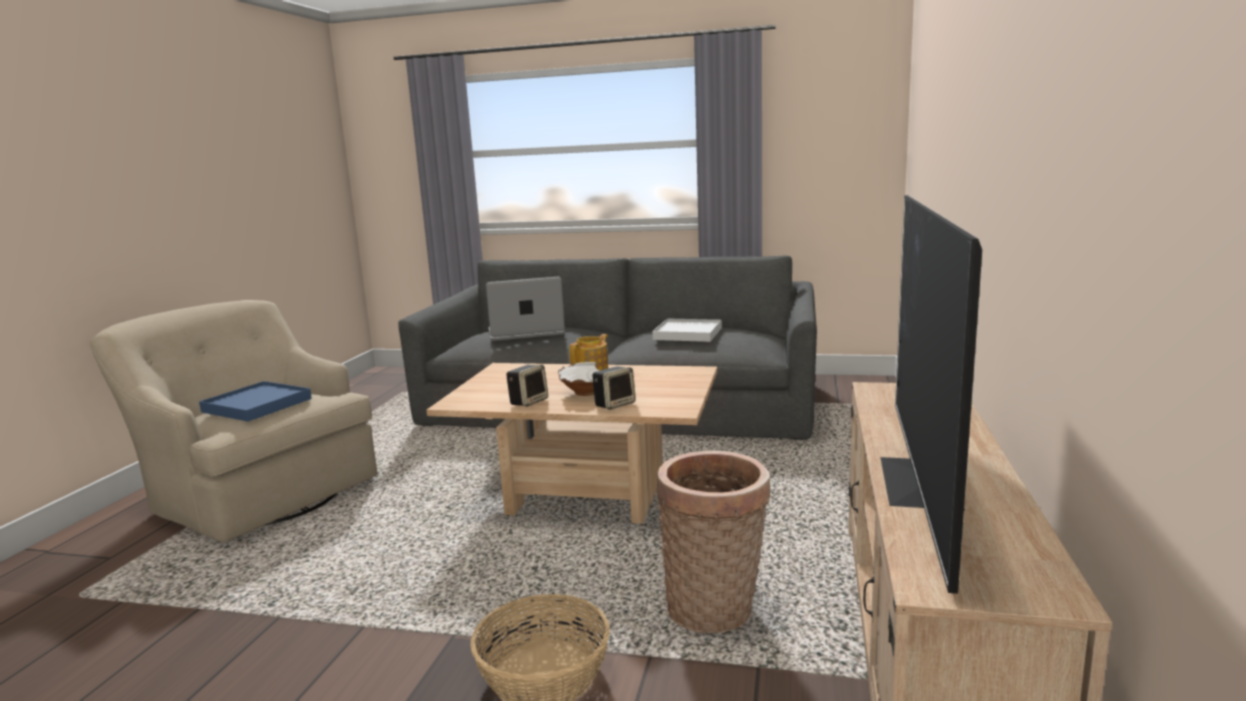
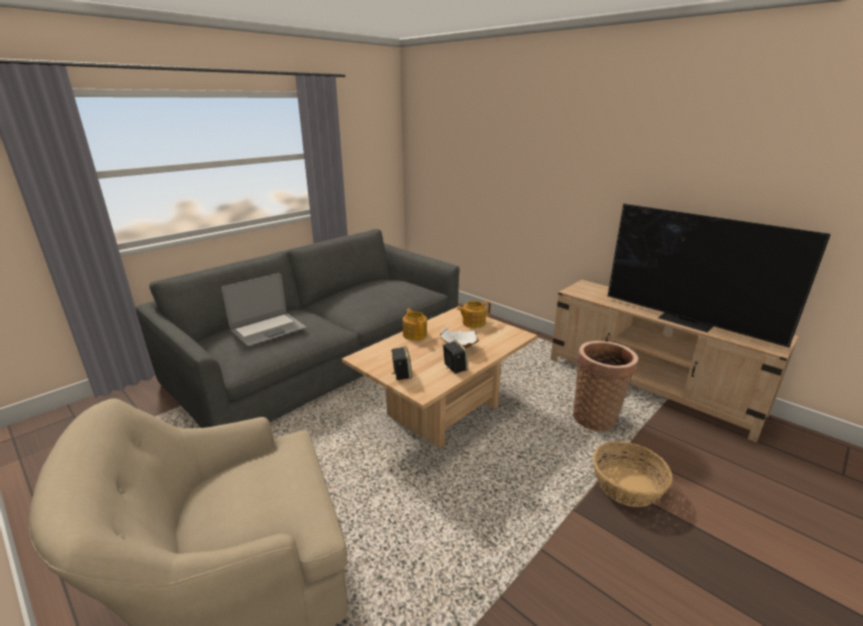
camera: 60 degrees left, 10 degrees up
blue tray [199,381,312,422] -> none
laptop [486,277,565,341] -> laptop turned 150 degrees counterclockwise [222,273,306,346]
speaker [592,366,636,410] -> speaker moved to [391,346,413,380]
white tray [652,318,722,342] -> none
none -> teapot [457,301,491,328]

